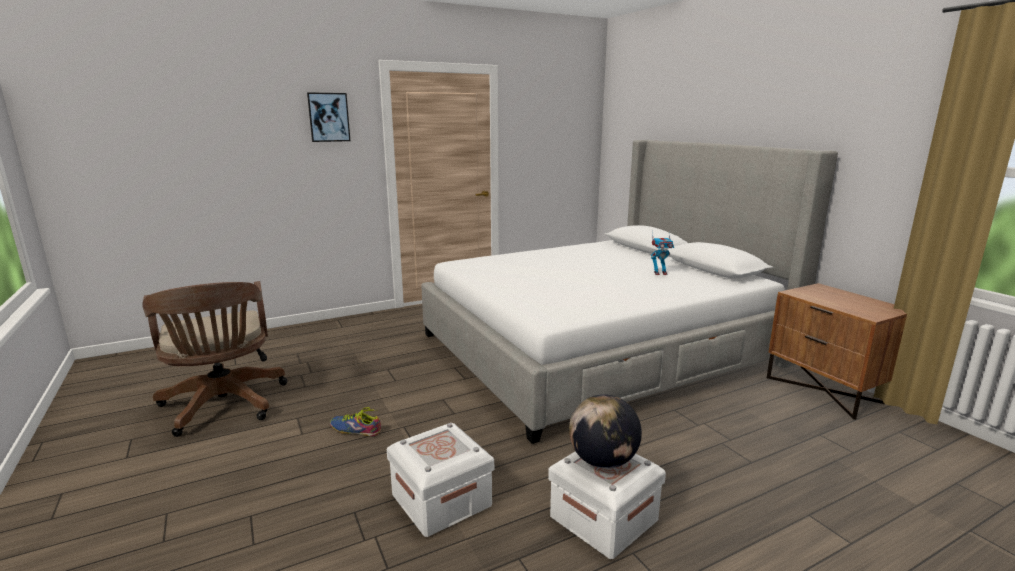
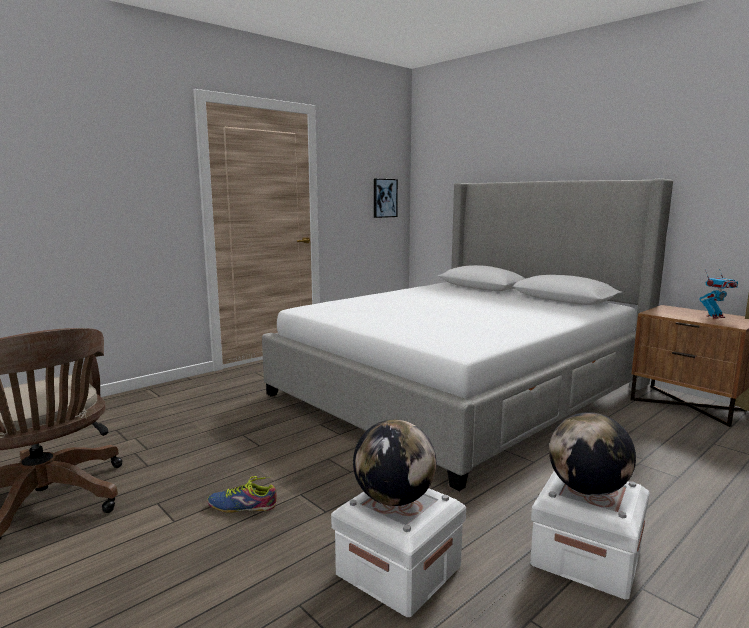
camera: 15 degrees left, 5 degrees down
picture [307,92,350,142] -> picture moved to [374,179,398,218]
toy robot [651,230,674,275] -> toy robot moved to [699,269,738,319]
none -> globe [353,420,436,506]

